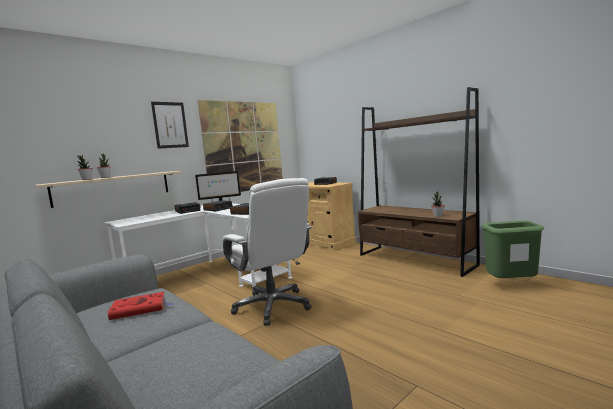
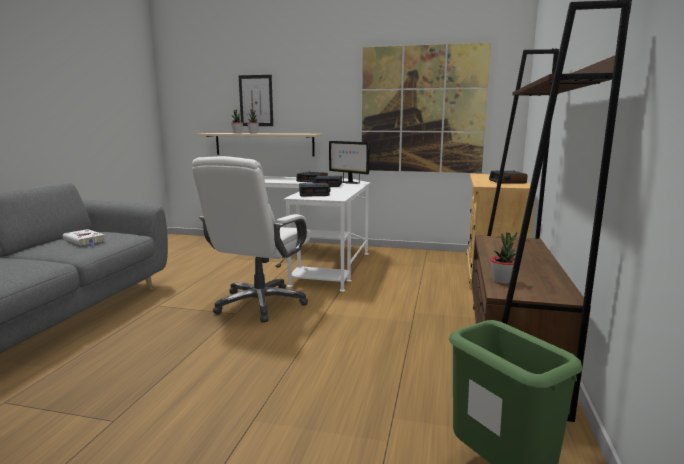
camera: 55 degrees right, 5 degrees up
red book [108,292,173,320] -> white book [63,229,105,245]
picture [151,102,189,149] -> picture moved to [239,75,273,126]

